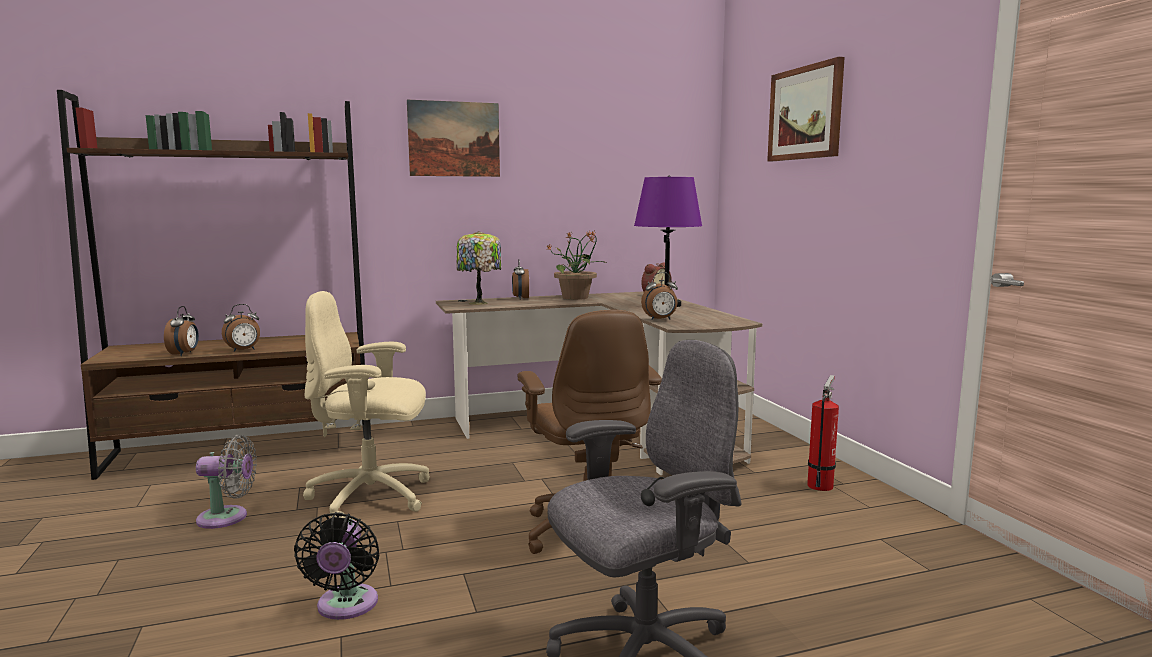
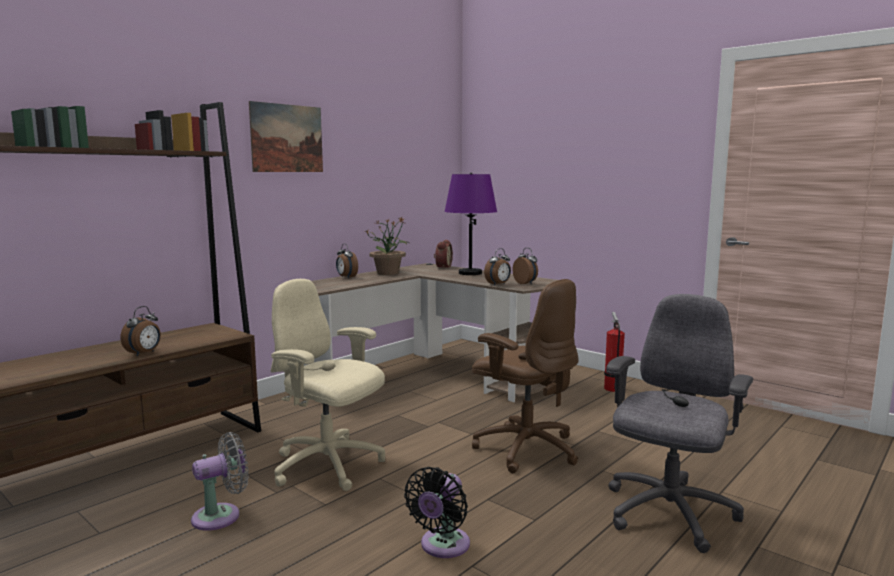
camera: 30 degrees left, 0 degrees up
alarm clock [164,306,199,356] -> alarm clock moved to [512,248,538,285]
black fan [294,512,380,620] -> black fan turned 60 degrees clockwise [404,467,470,558]
beige office chair [303,291,430,518] -> beige office chair turned 60 degrees clockwise [271,279,385,491]
table lamp [456,231,501,305] -> none
picture [767,57,845,161] -> none

